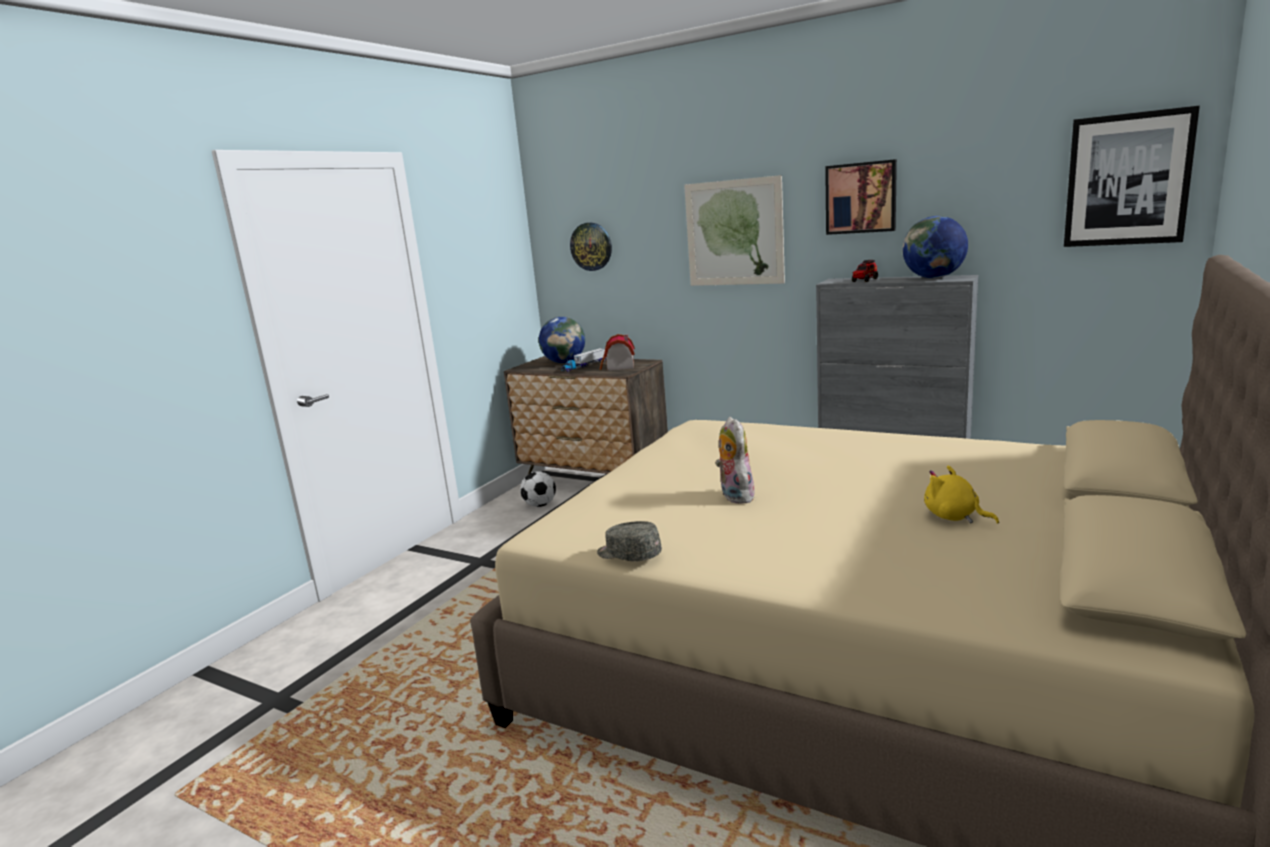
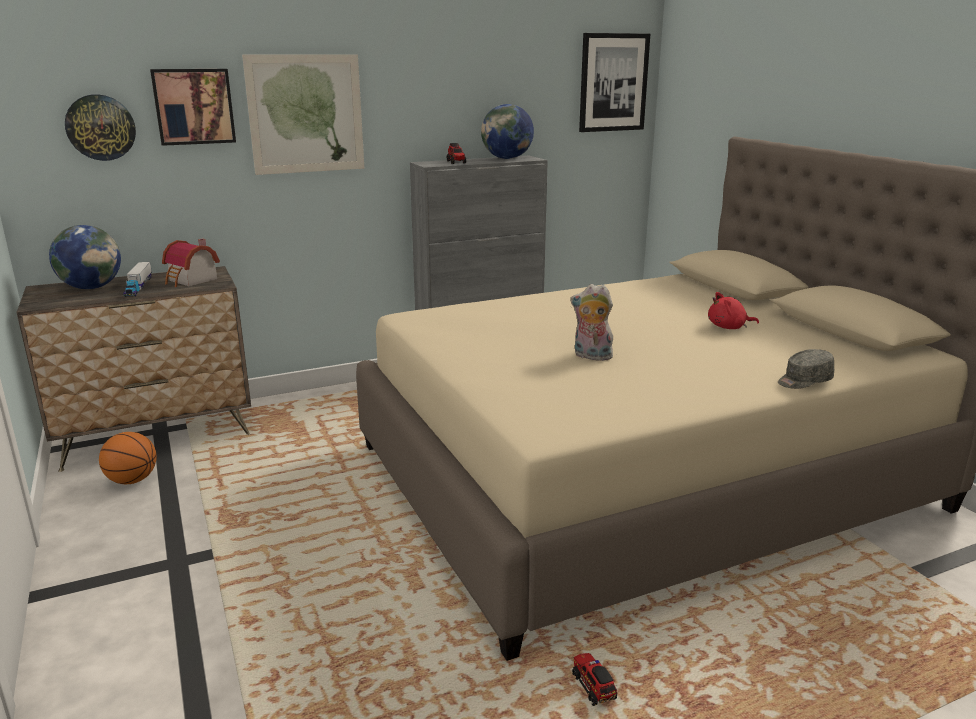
camera: 55 degrees left, 5 degrees up
football [520,471,556,507] -> basketball [99,432,157,484]
grey cap [597,521,662,561] -> grey cap moved to [778,349,834,389]
picture [825,159,897,235] -> picture moved to [150,69,236,146]
yellow plush toy [924,466,999,524] -> red plush toy [708,292,759,329]
none -> toy truck [572,653,617,706]

